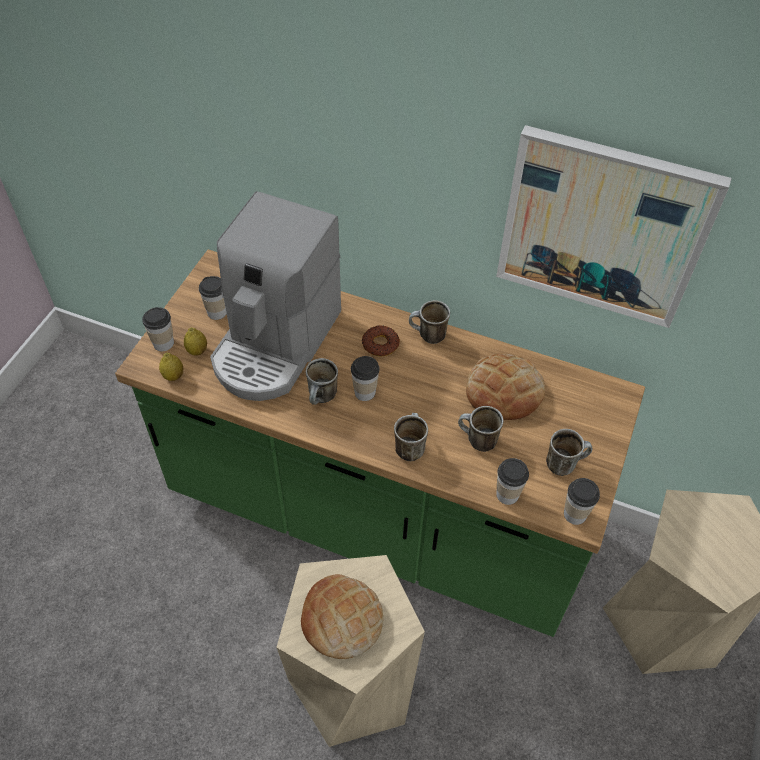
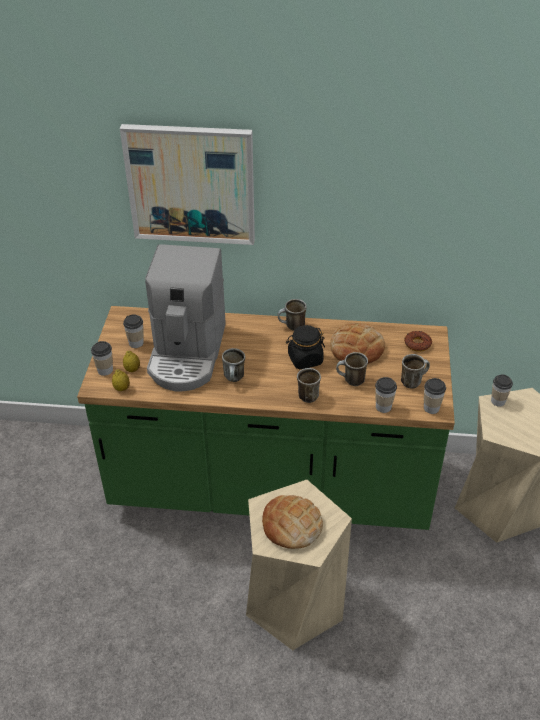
camera: 15 degrees left, 10 degrees down
cup [351,356,380,401] -> cup moved to [491,375,513,407]
donut [362,325,400,357] -> donut moved to [404,331,432,351]
picture [496,125,731,328] -> picture moved to [120,124,255,245]
none -> black jar [286,325,325,369]

